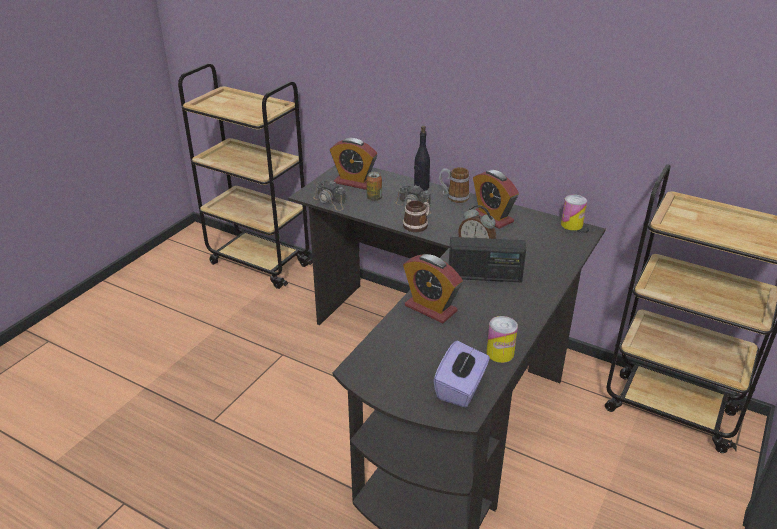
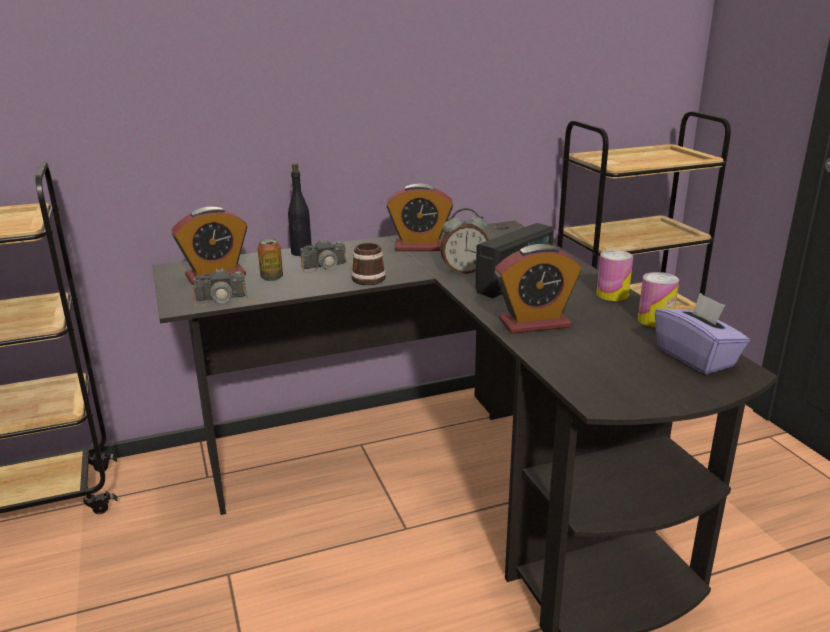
camera: 50 degrees left, 10 degrees down
mug [439,167,470,203] -> none
can [561,195,587,231] -> can moved to [596,250,633,301]

